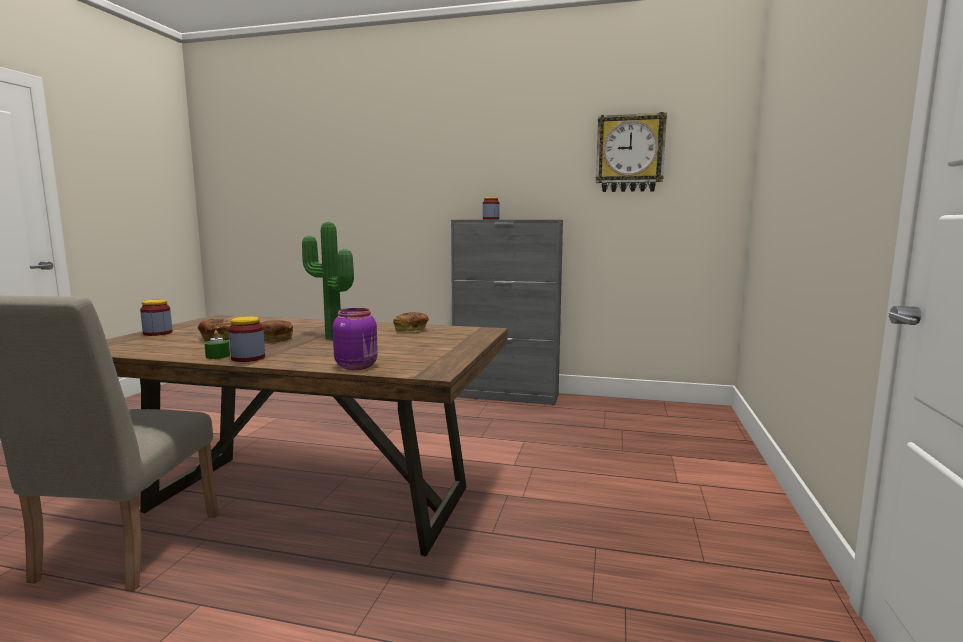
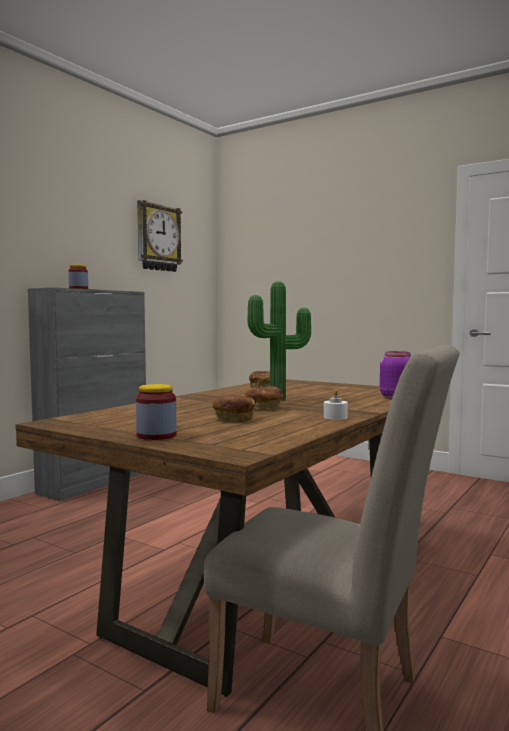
camera: 70 degrees left, 5 degrees down
green candle [204,330,230,359] -> white candle [324,389,348,420]
jar [229,317,265,362] -> none

